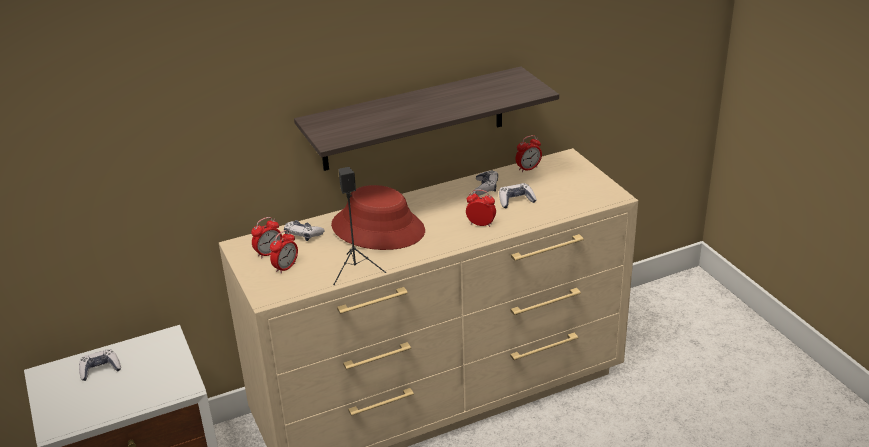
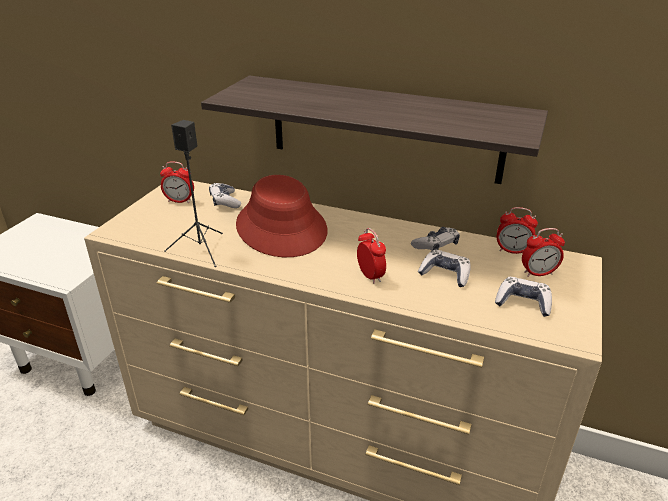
camera: 45 degrees right, 0 degrees up
game controller [79,349,121,381] -> game controller moved to [495,277,552,317]
alarm clock [270,230,298,274] -> alarm clock moved to [522,228,565,277]

